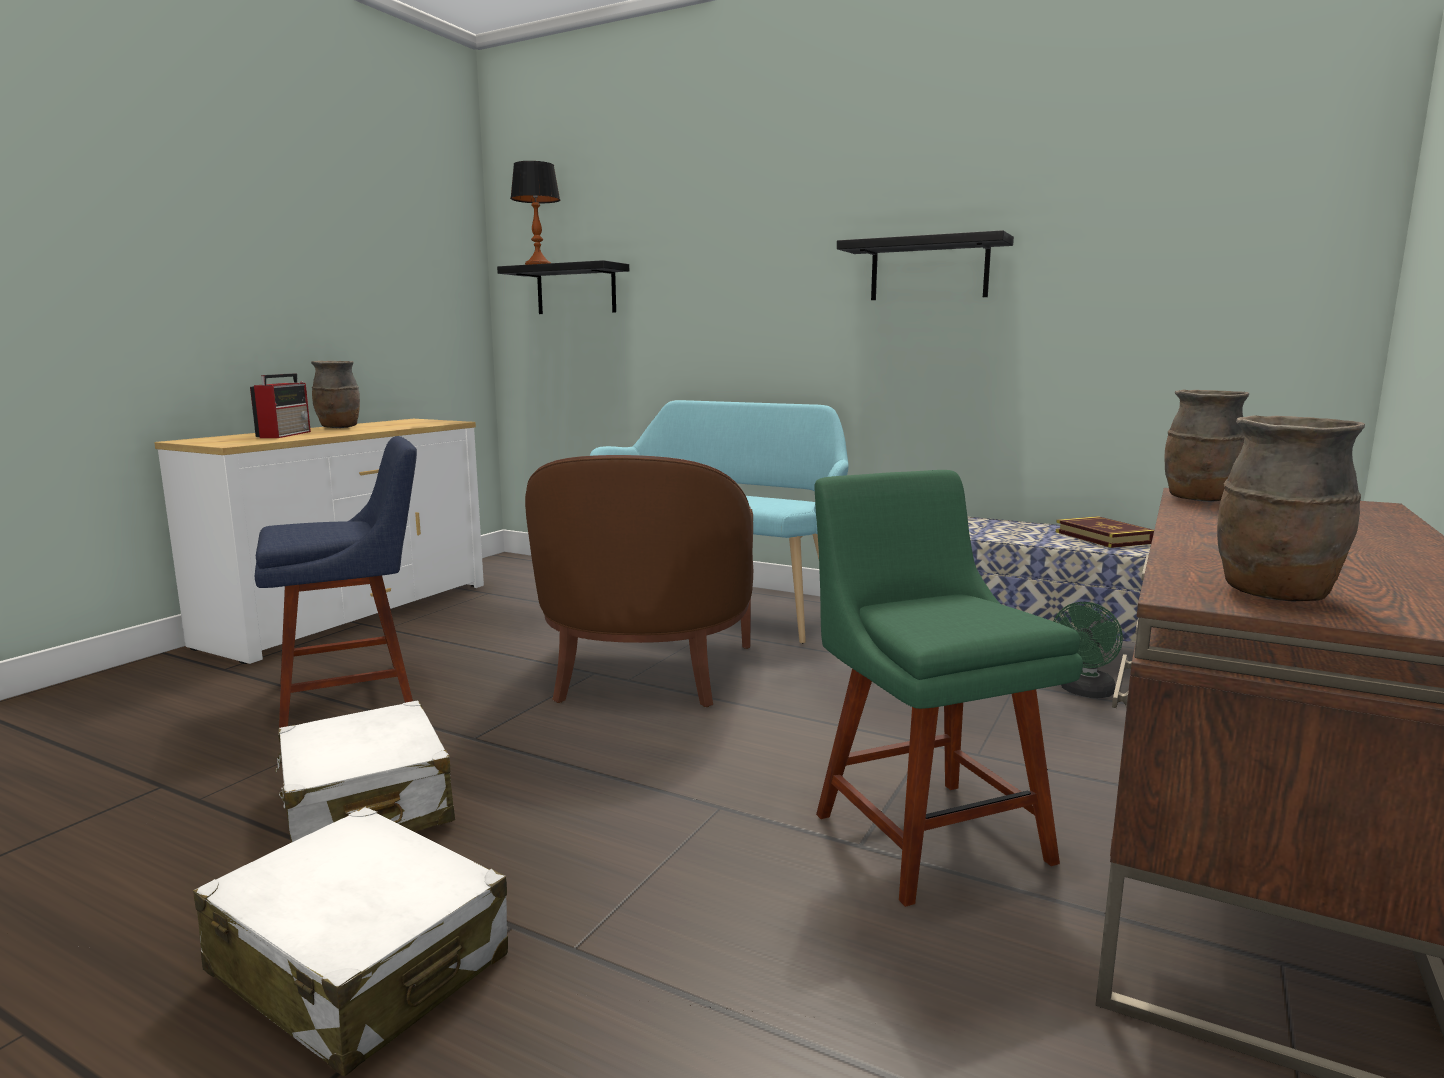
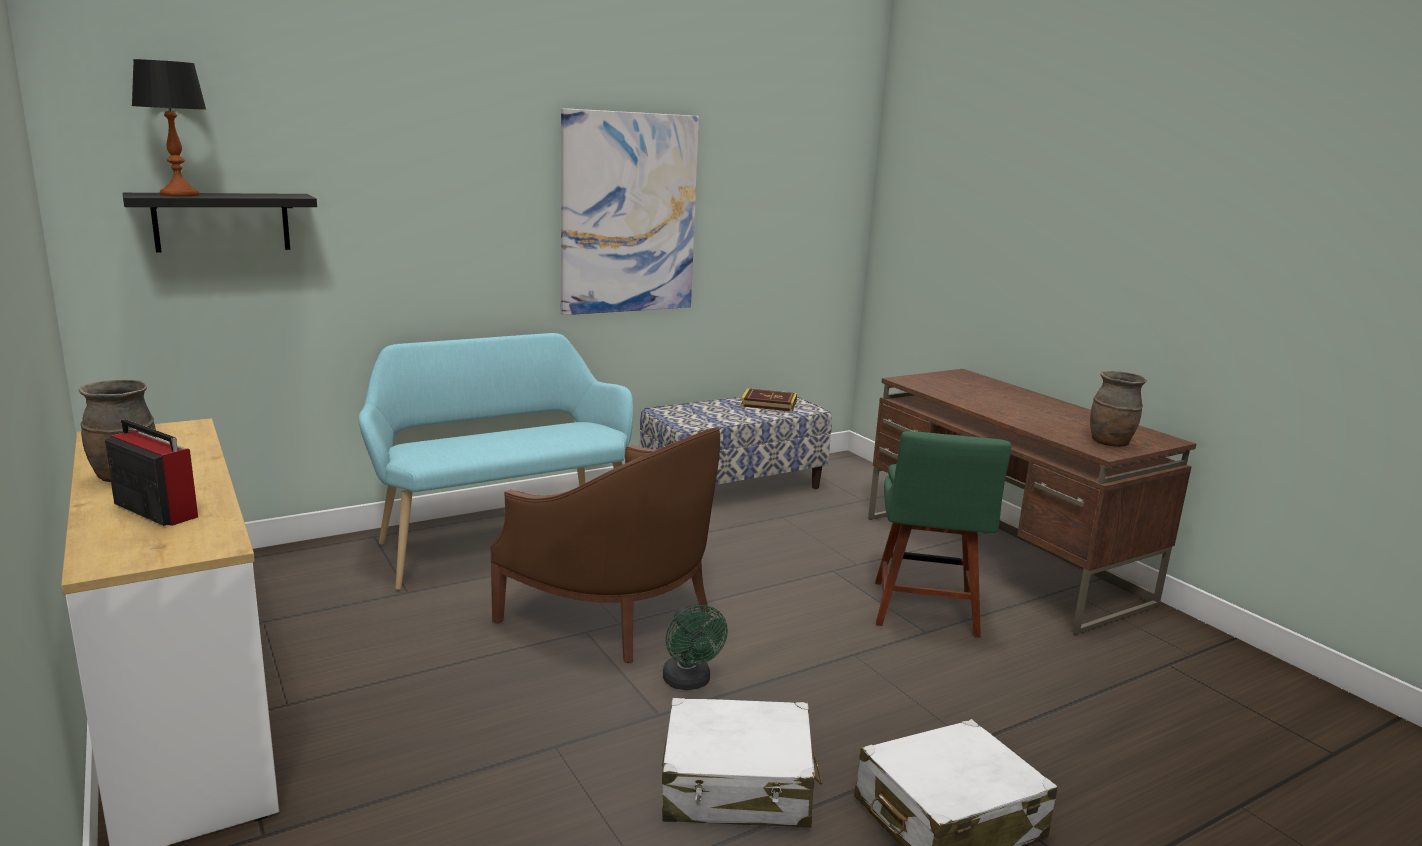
camera: 60 degrees left, 5 degrees up
blue chair [255,436,417,728] -> none
green chair [815,470,1083,907] -> green chair turned 90 degrees counterclockwise [875,431,1011,638]
black shelf [837,230,1014,300] -> picture [561,108,699,315]
green fan [1053,602,1123,698] -> green fan moved to [663,605,728,690]
brown vase [1164,390,1249,502] -> none

